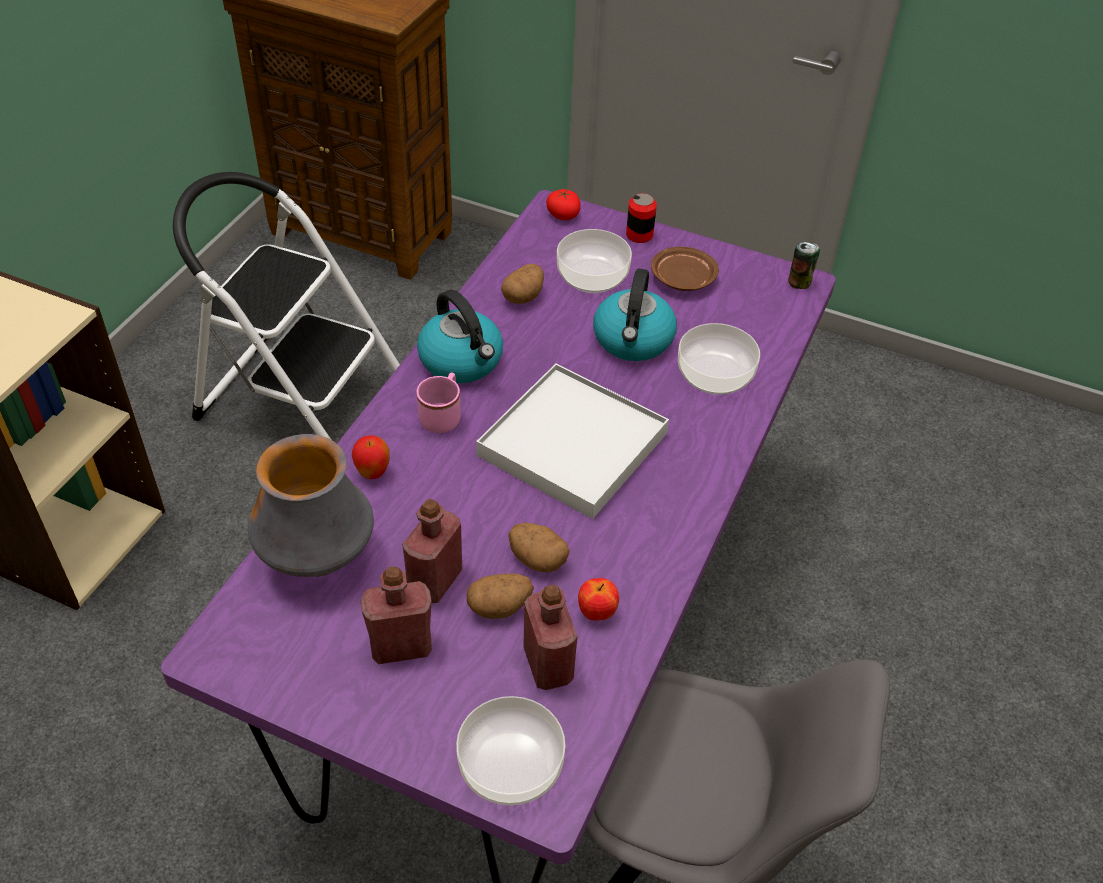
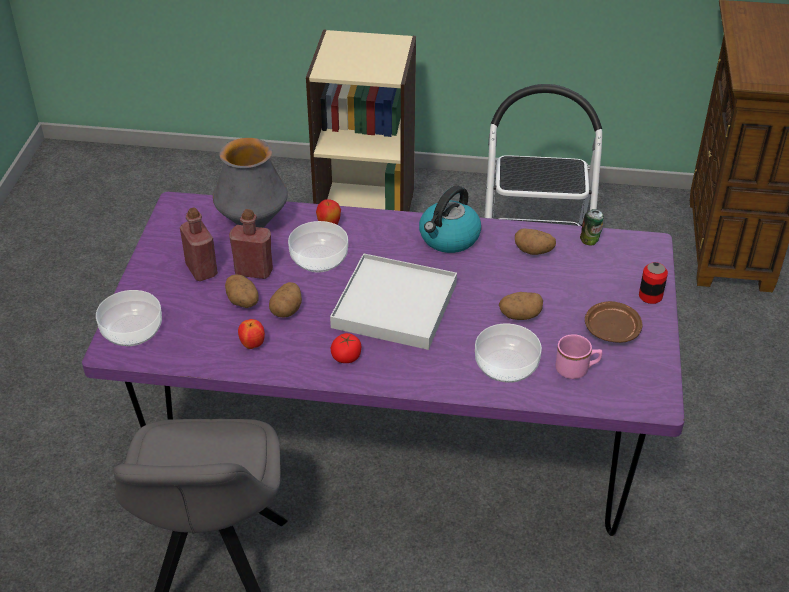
camera: 75 degrees right, 5 degrees down
pink mug [416,373,461,433] -> pink mug moved to [556,334,602,379]
red bottle [523,585,577,690] -> none
tomato [546,189,581,220] -> tomato moved to [331,333,361,363]
bowl [557,229,632,293] -> bowl moved to [288,221,348,273]
kettle [593,269,677,361] -> potato [499,292,543,320]
can [788,242,820,289] -> can moved to [580,209,603,245]

